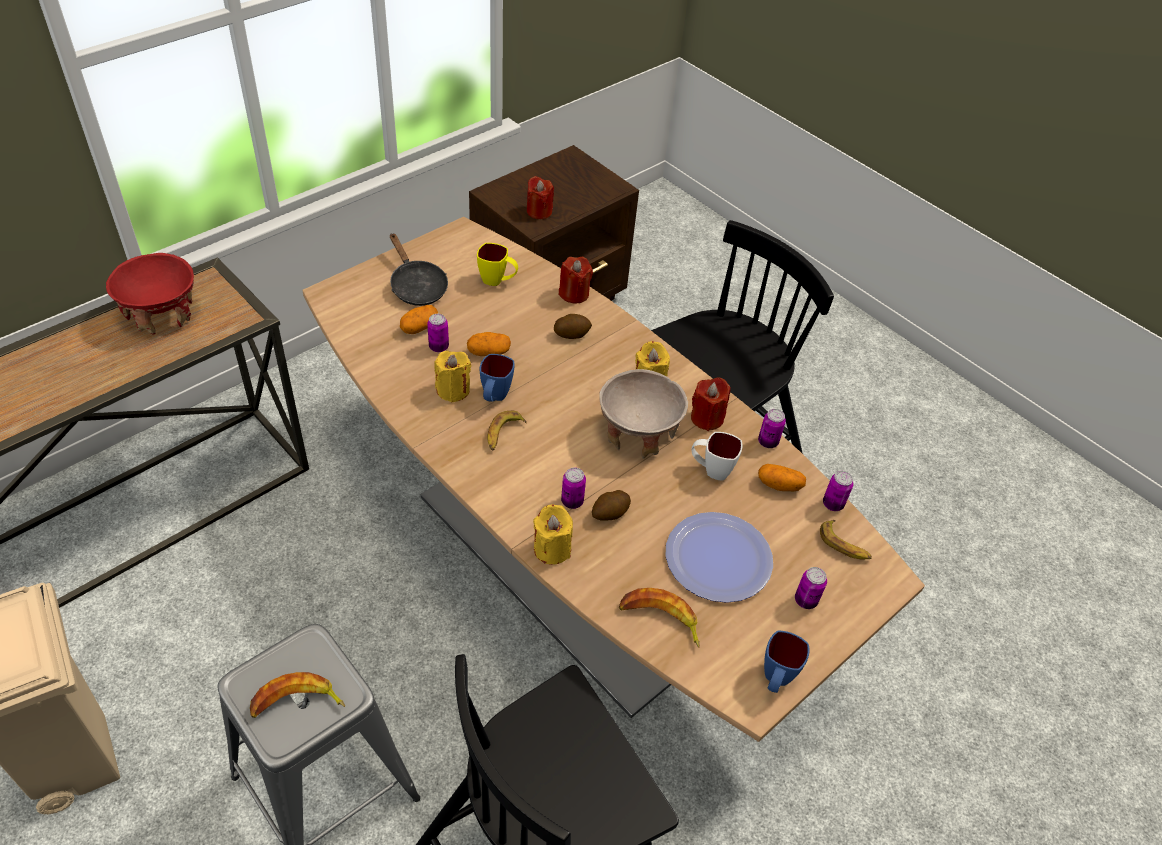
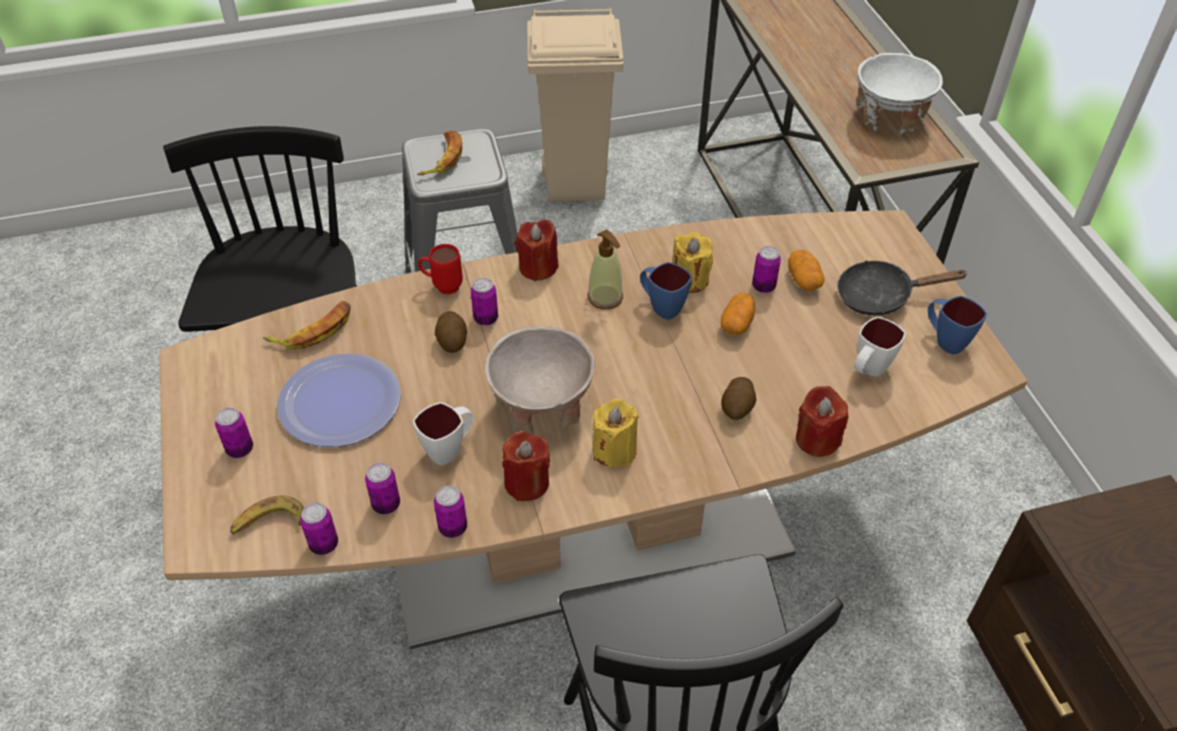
camera: 120 degrees right, 0 degrees up
red bowl [106,253,194,334] -> white bowl [857,53,943,134]
yellow mug [477,243,518,286] -> white mug [854,317,906,377]
banana [487,411,527,451] -> soap dispenser [587,229,623,309]
red candle [527,176,554,219] -> red candle moved to [515,220,559,281]
yellow candle [533,504,573,565] -> red mug [418,244,463,294]
potato [758,464,806,491] -> can [365,463,400,514]
blue mug [764,631,810,693] -> blue mug moved to [928,296,987,355]

